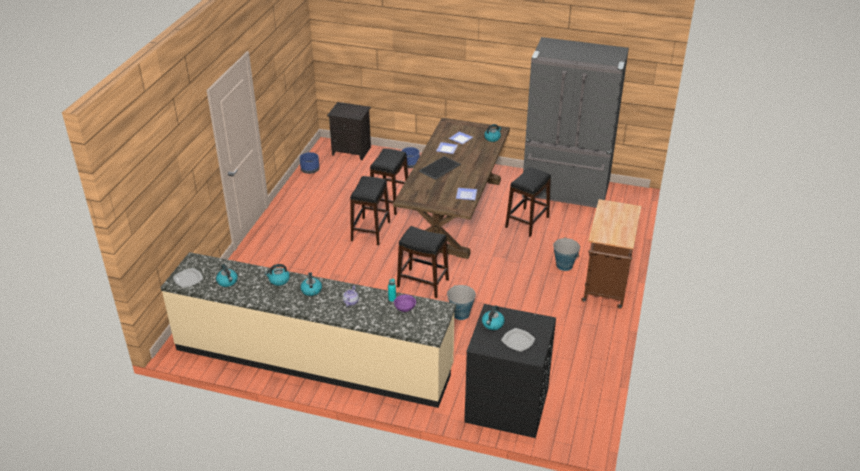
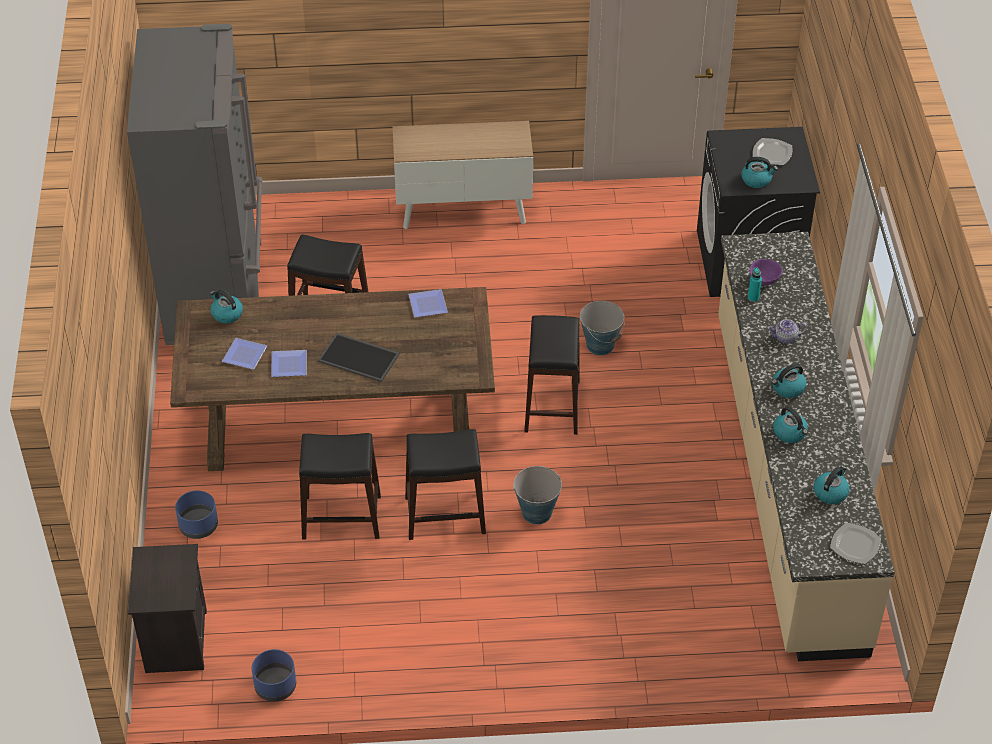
camera: 110 degrees left, 10 degrees up
bucket [553,237,580,271] -> bucket moved to [512,466,562,525]
brown cart [581,199,641,309] -> cabinet [393,121,533,229]

